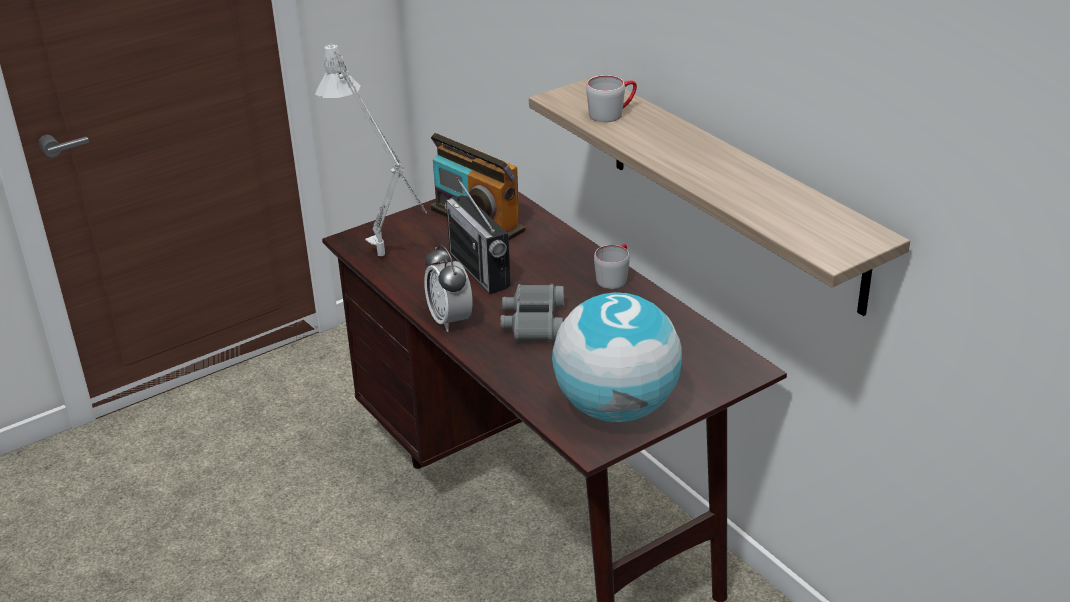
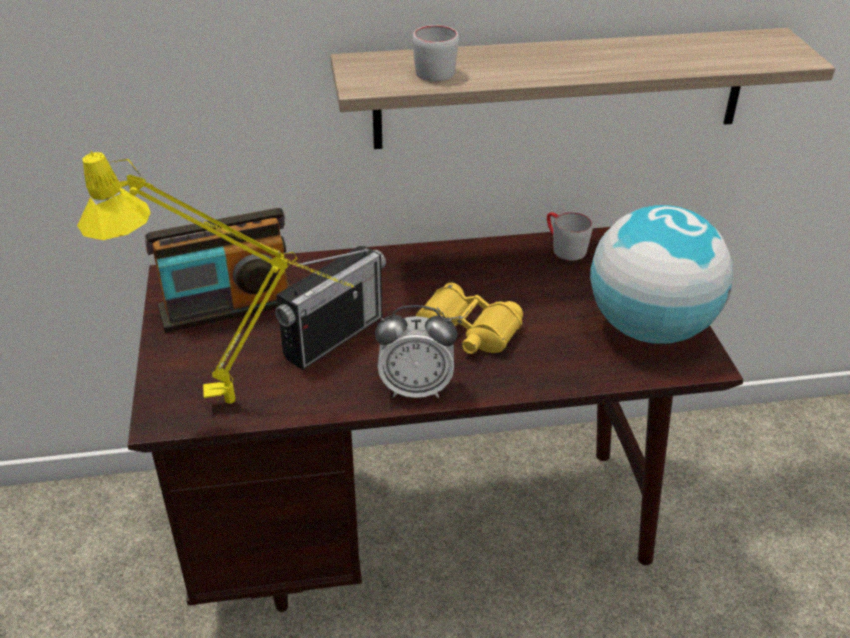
camera: 65 degrees left, 5 degrees up
grey table lamp [315,43,426,256] -> yellow table lamp [77,151,355,404]
radio [445,177,511,294] -> radio turned 45 degrees counterclockwise [275,246,386,370]
grey binoculars [500,284,564,341] -> yellow binoculars [416,282,523,354]
grey mug [594,244,630,289] -> grey mug moved to [547,212,593,261]

